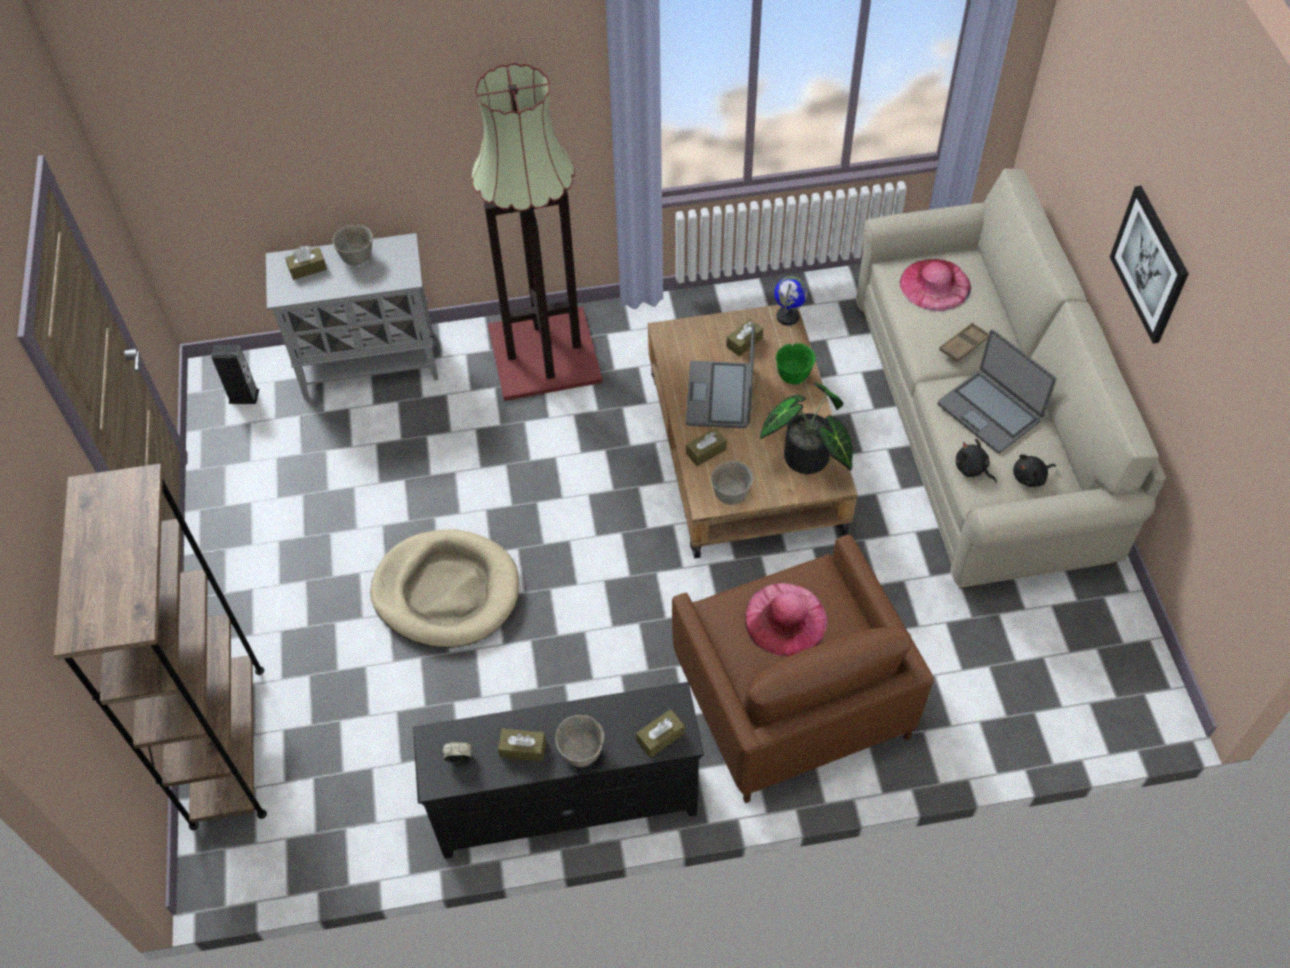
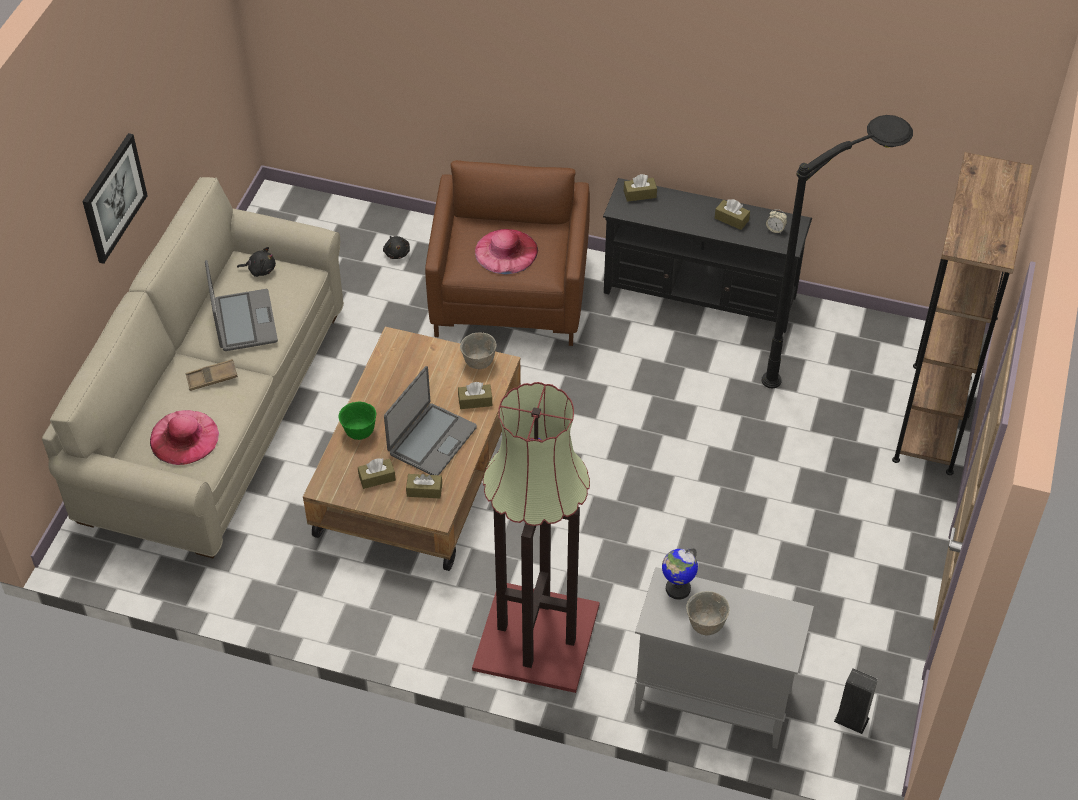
camera: 155 degrees left, 5 degrees down
brown tissue box [285,246,327,280] -> brown tissue box moved to [406,474,442,498]
beige dog bed [370,529,519,648] -> none
grey bowl [555,715,604,767] -> none
potted plant [760,382,853,474] -> none
globe [774,276,807,325] -> globe moved to [662,548,698,600]
black plush toy [956,439,997,483] -> black plush toy moved to [383,236,410,259]
none -> black floor lamp [762,115,913,388]

